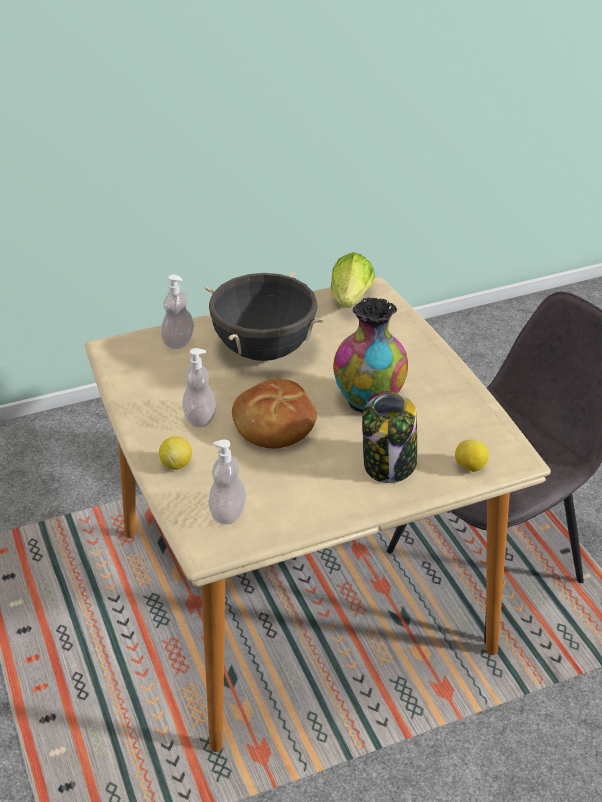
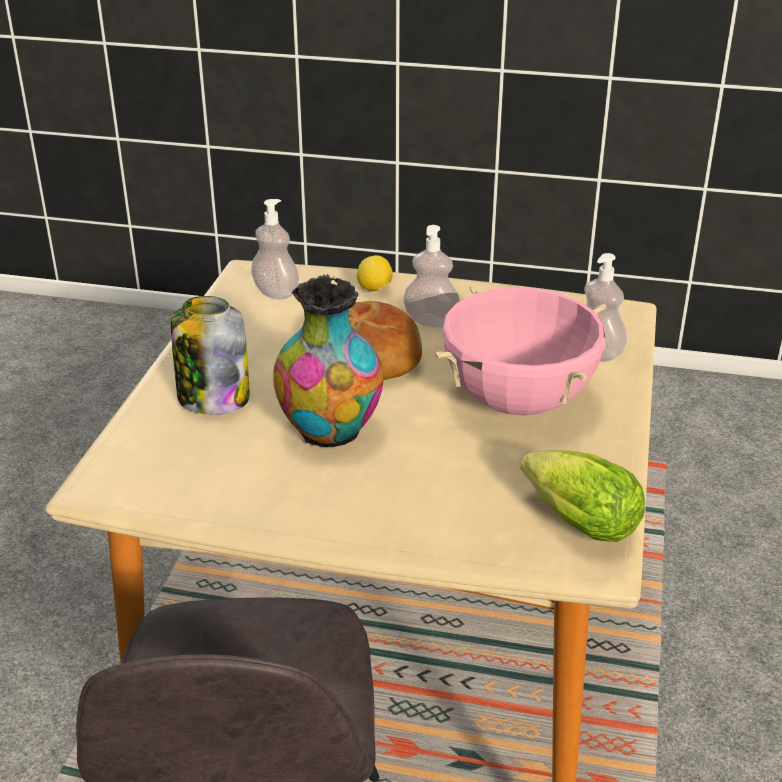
camera: 125 degrees right, 5 degrees down
black cooking pot [204,271,324,361] -> pink cooking pot [435,286,607,415]
lemon [455,440,489,472] -> none

